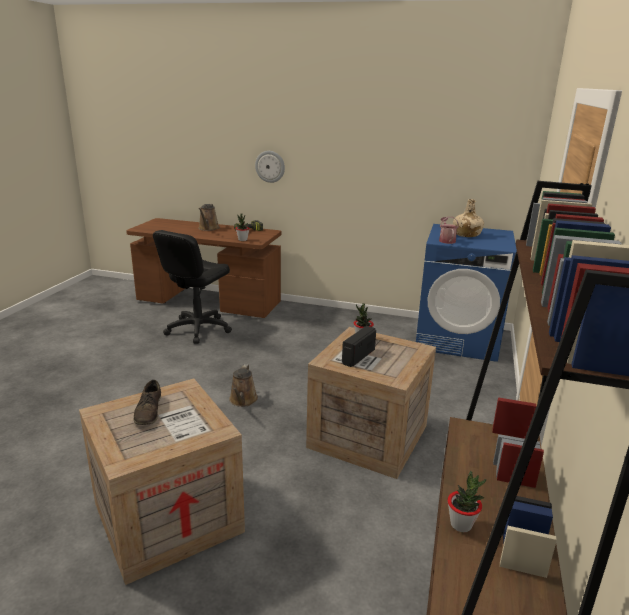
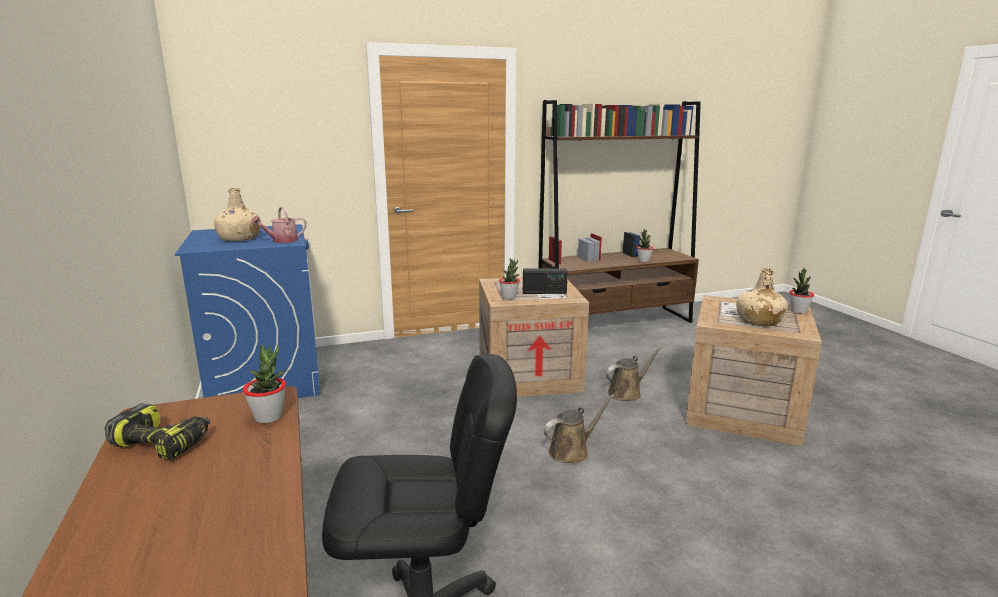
camera: 125 degrees left, 5 degrees down
brown shoe [134,380,161,425] -> beige bottle [736,268,787,327]
brown watering can [198,204,220,231] -> brown watering can moved to [606,346,662,401]
wall clock [255,151,285,183] -> none
none -> potted plant [789,267,814,314]

